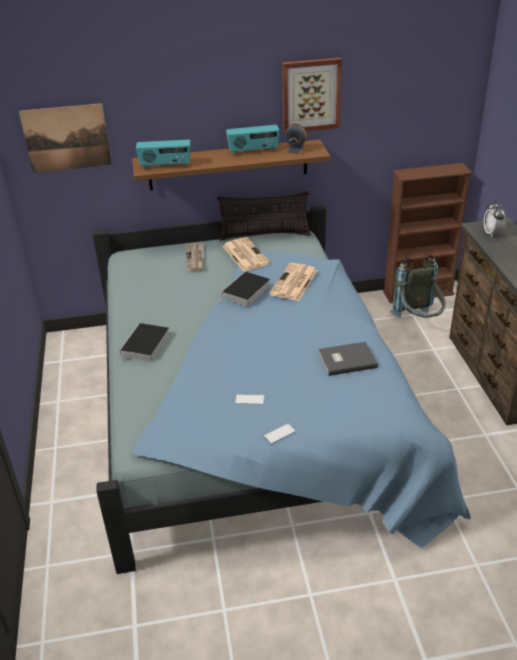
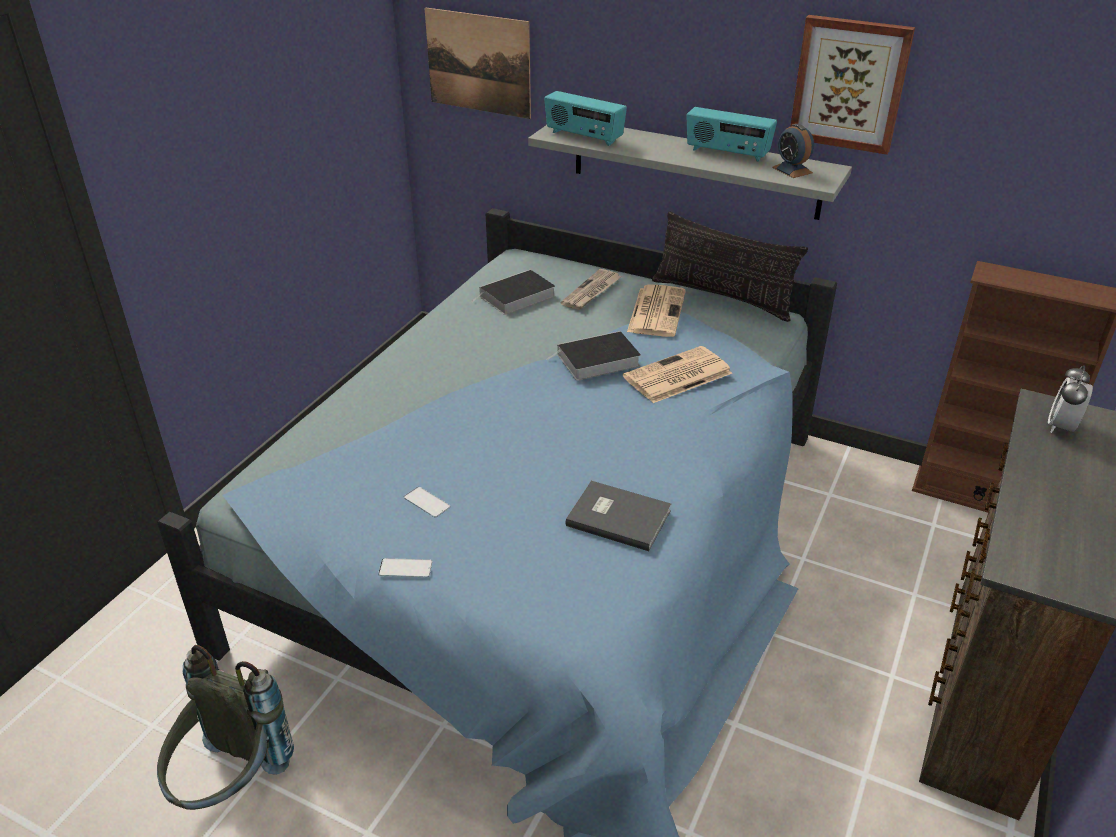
camera: 35 degrees right, 0 degrees up
book [119,323,170,362] -> book moved to [471,270,555,315]
brown shelf [132,139,330,191] -> grey shelf [528,125,852,220]
grey backpack [390,254,445,318] -> grey backpack moved to [157,645,294,810]

